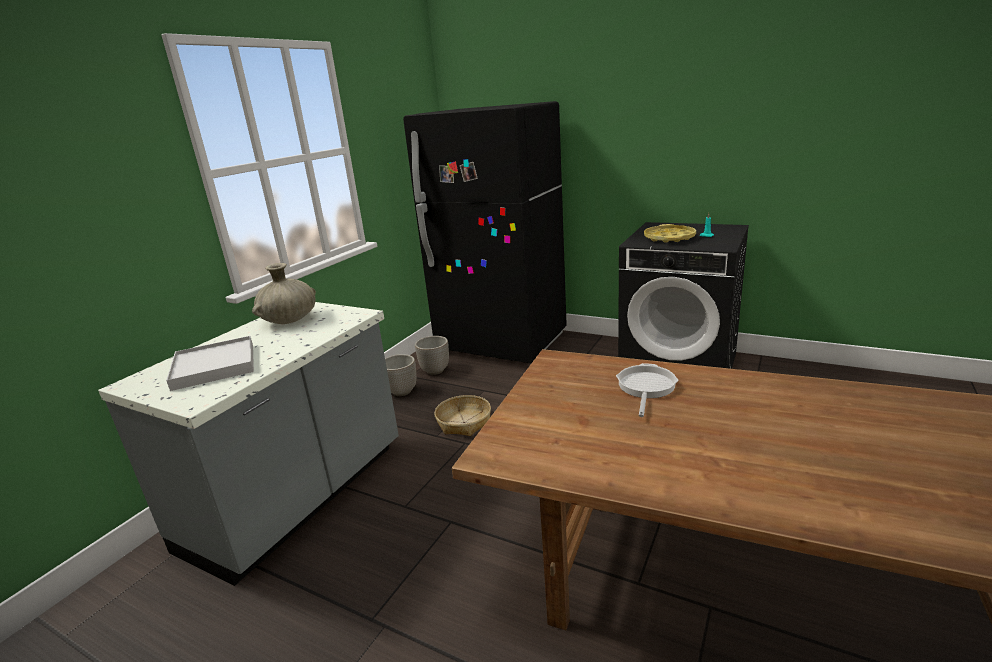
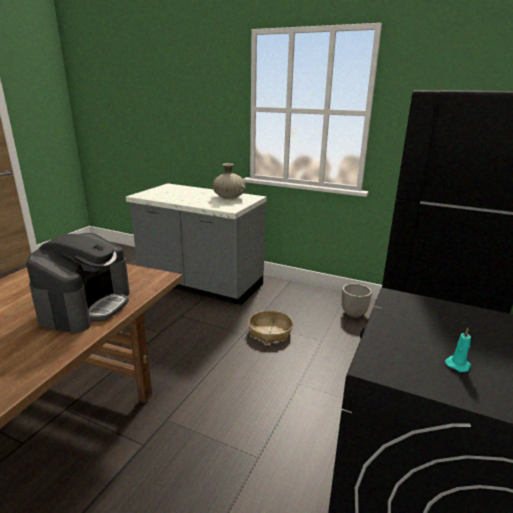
camera: 85 degrees right, 0 degrees up
white tray [166,336,254,391] -> none
planter [385,354,416,396] -> none
frying pan [616,363,679,417] -> coffee machine [26,233,130,333]
yellow tray [644,224,696,243] -> none

